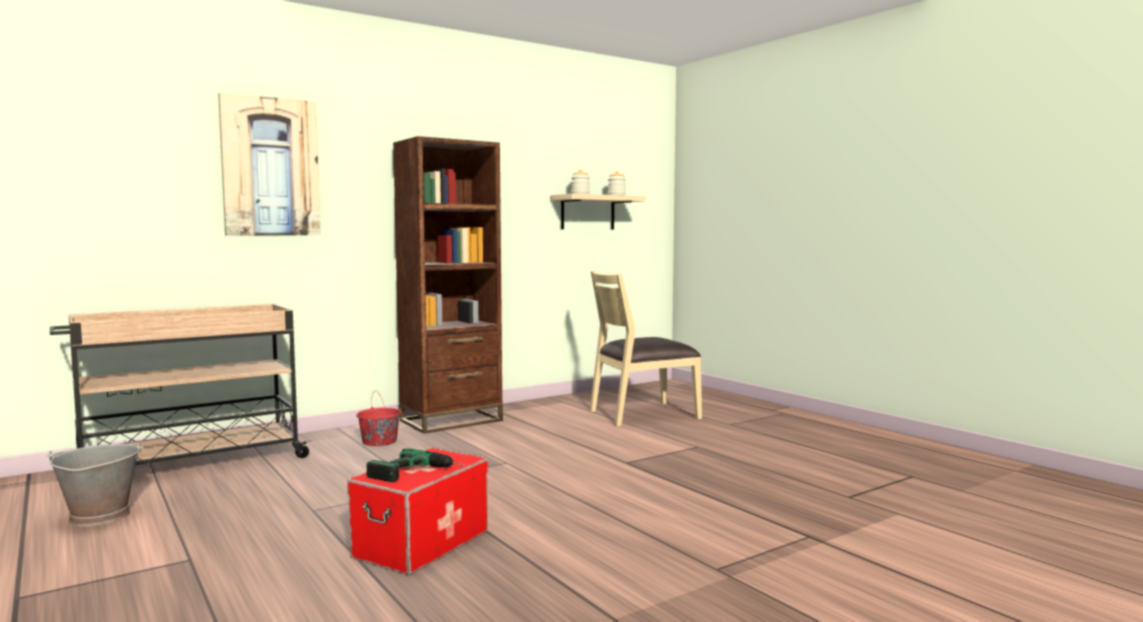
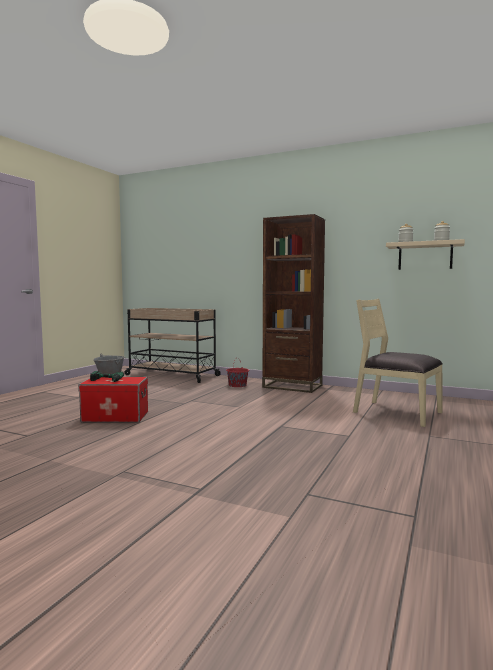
camera: 60 degrees right, 0 degrees up
picture [218,92,321,236] -> none

